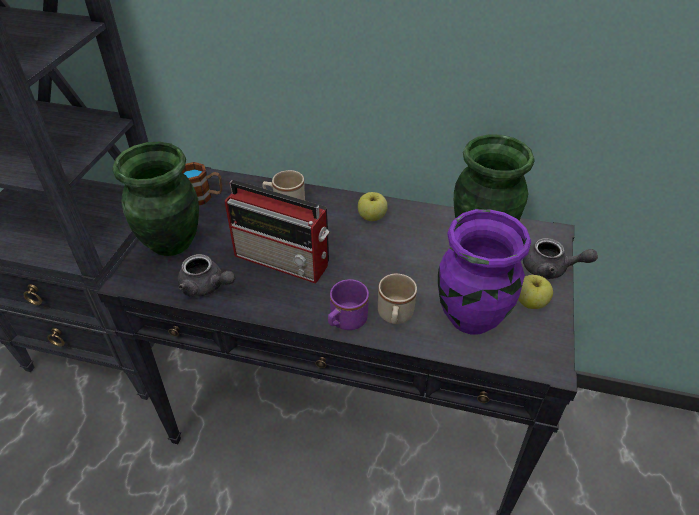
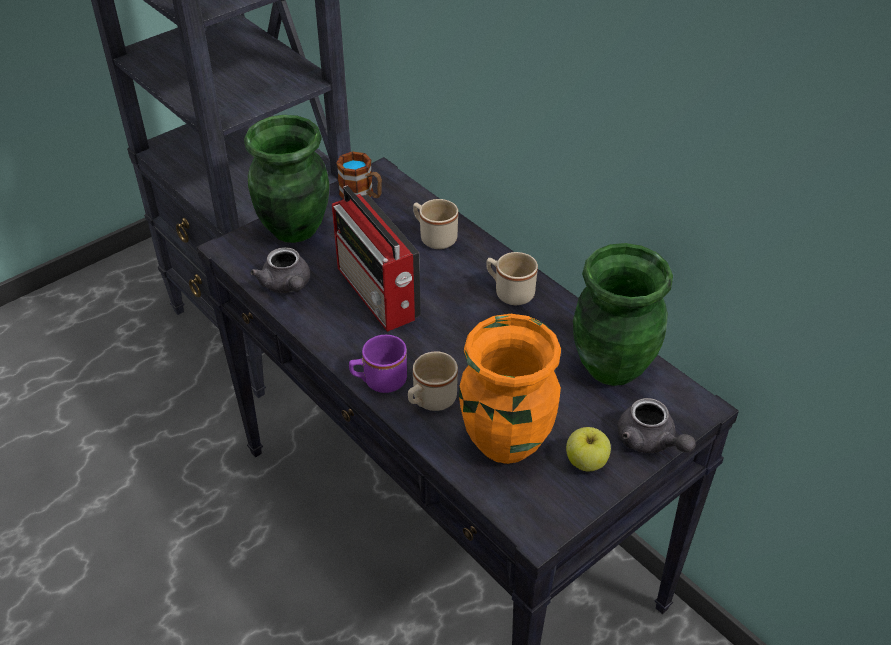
camera: 35 degrees right, 0 degrees up
apple [358,192,388,221] -> beige mug [486,252,538,305]
purple vase [438,209,531,334] -> orange vase [459,314,561,464]

